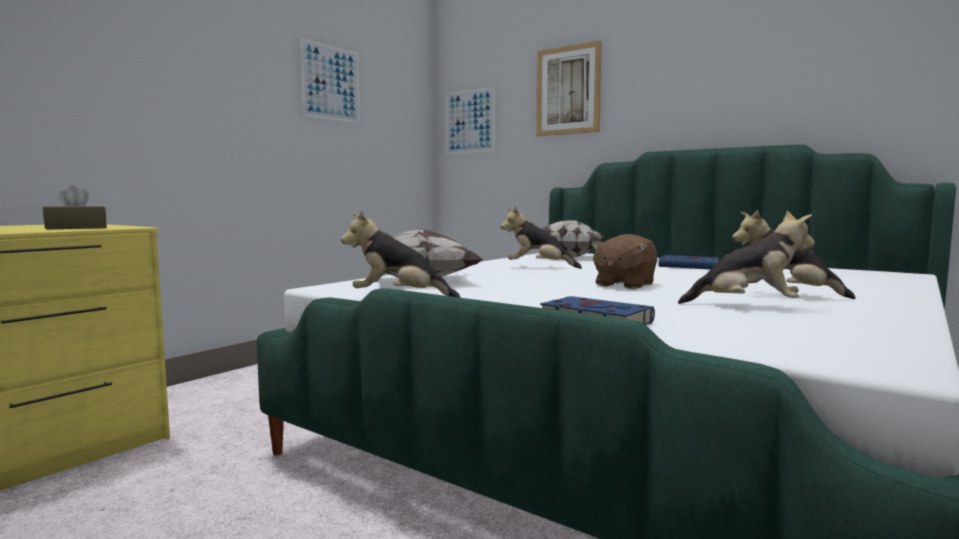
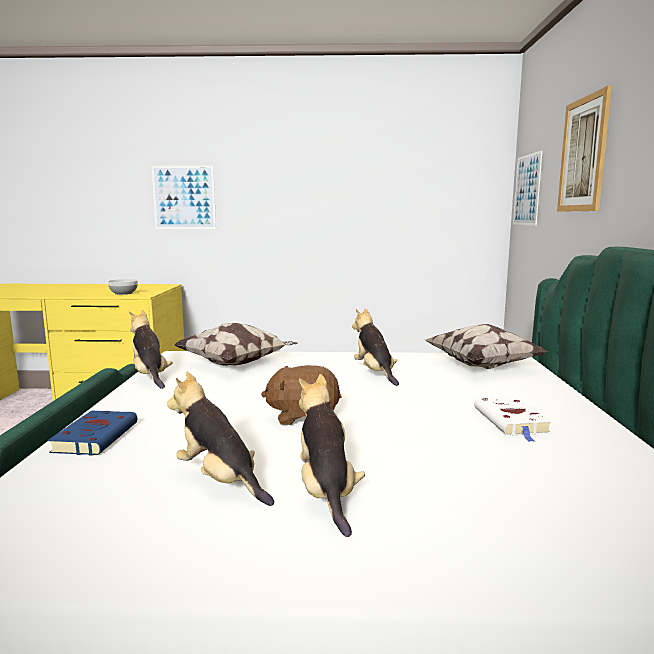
camera: 55 degrees right, 5 degrees up
brown tissue box [43,185,107,230] -> bowl [108,279,138,295]
picture [300,38,360,123] -> picture moved to [152,166,216,229]
blue book [659,255,719,269] -> white book [474,396,552,442]
plush toy [678,211,815,304] -> plush toy turned 150 degrees clockwise [167,372,274,506]

